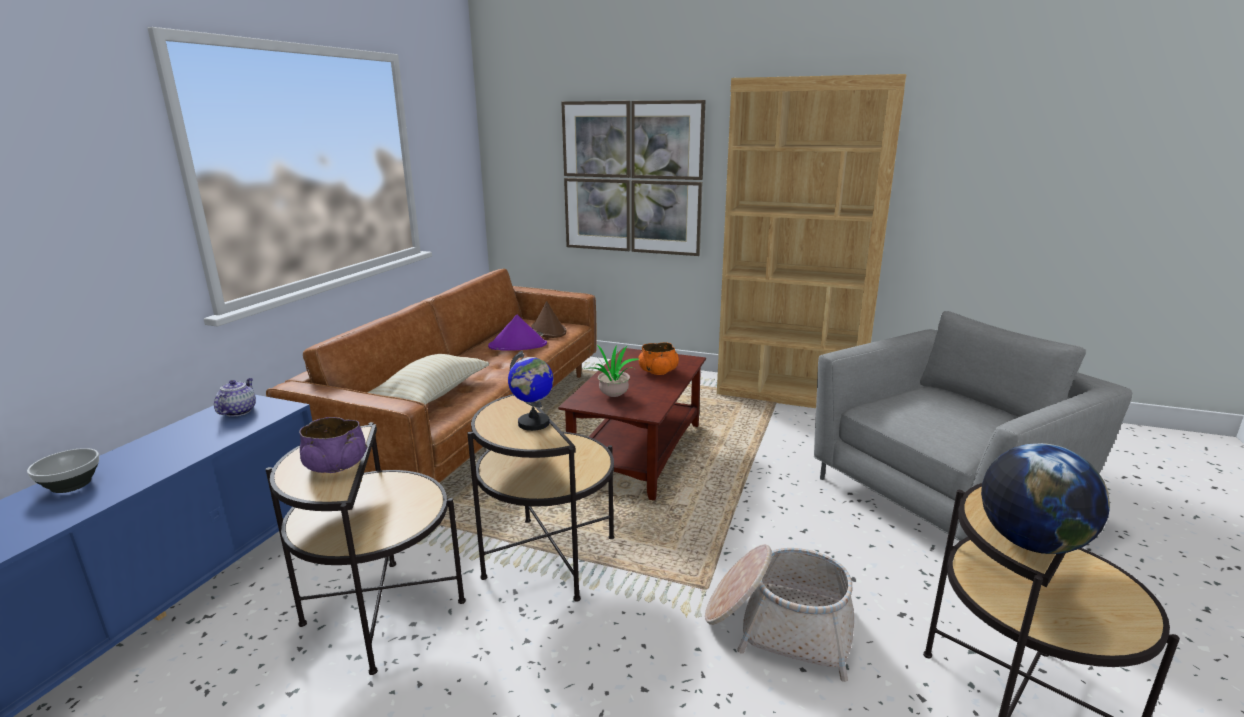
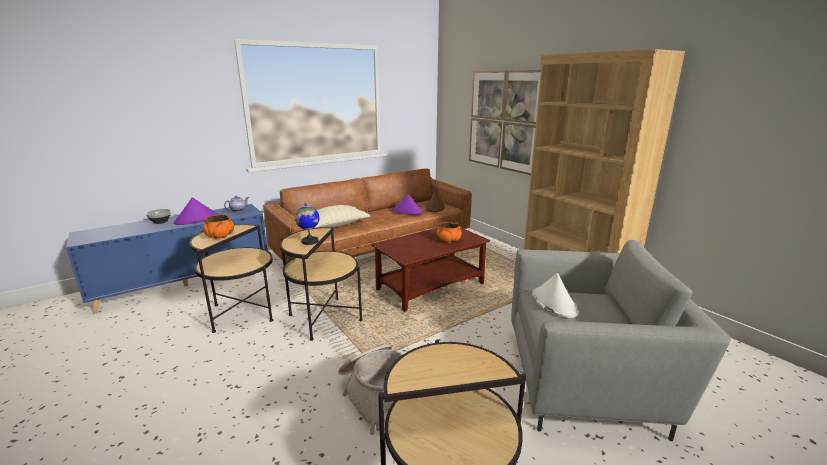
camera: 35 degrees right, 0 degrees up
purple bowl [299,417,368,473] -> orange bowl [203,214,234,239]
potted plant [584,344,640,397] -> none
globe [981,443,1110,554] -> none
none -> purple hat [174,197,219,225]
none -> white hat [532,273,579,318]

